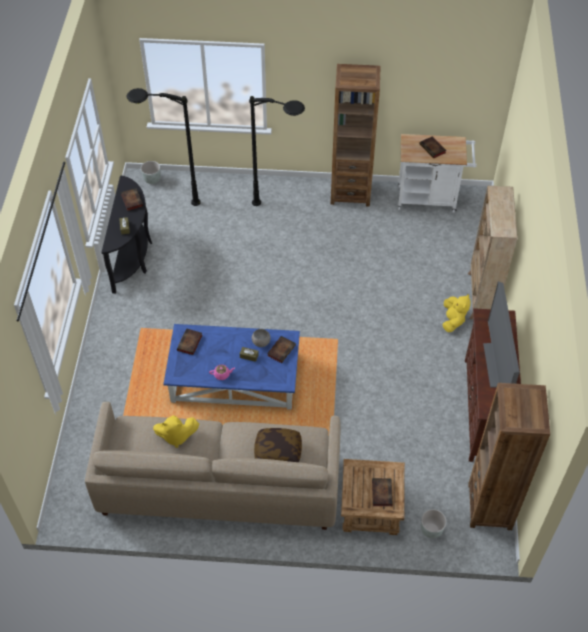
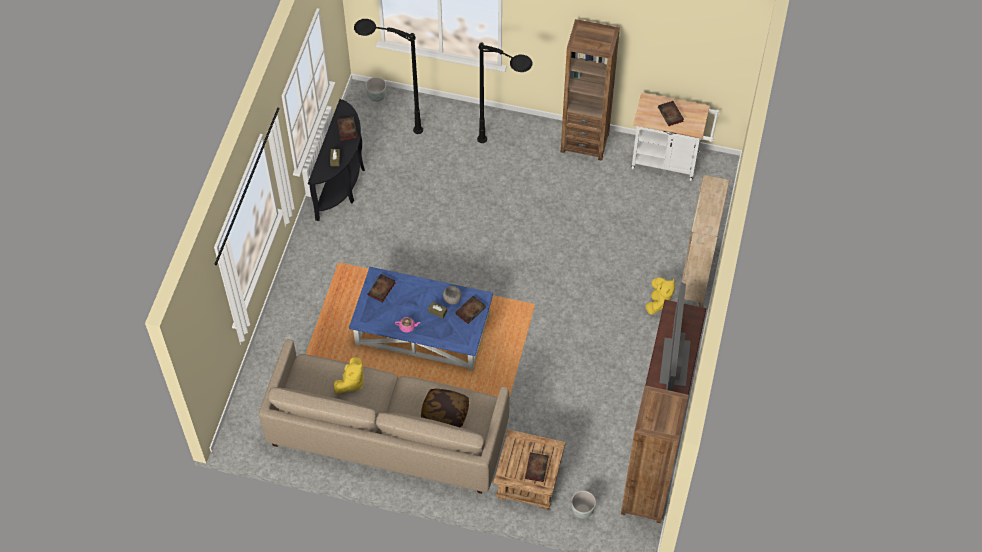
camera: 10 degrees right, 5 degrees up
yellow plush toy [153,416,199,448] -> yellow plush toy turned 60 degrees counterclockwise [333,357,364,394]

